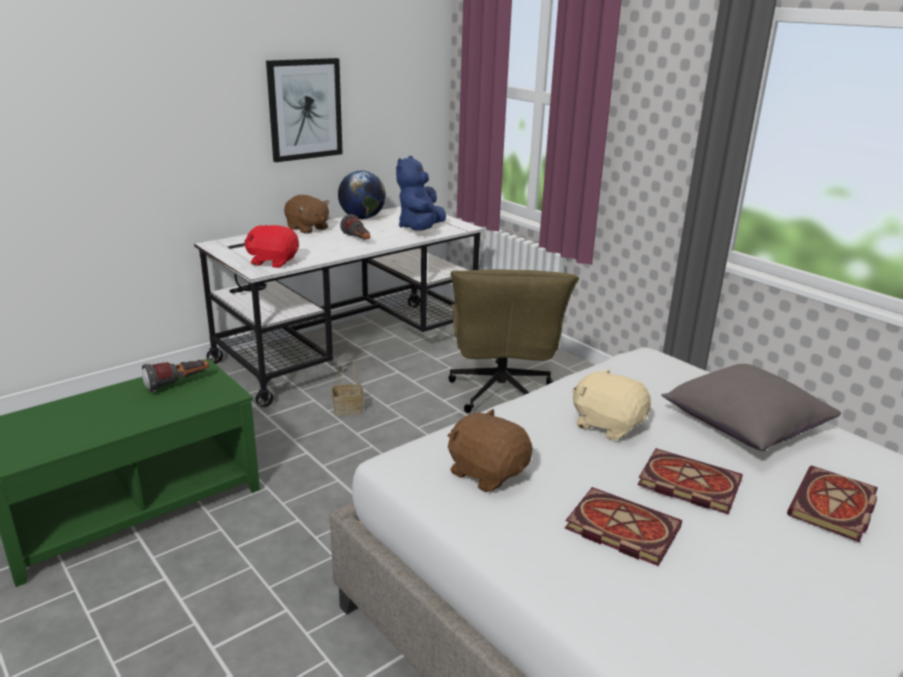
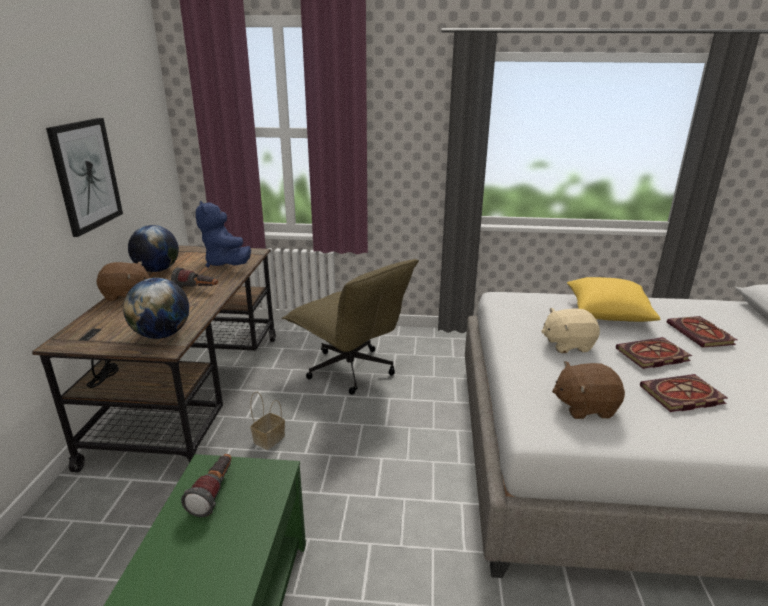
camera: 45 degrees left, 0 degrees up
white desk [194,206,485,407] -> brown desk [32,245,276,472]
red plush toy [244,224,299,268] -> globe [123,278,189,339]
grey pillow [661,364,841,451] -> yellow pillow [567,277,660,322]

